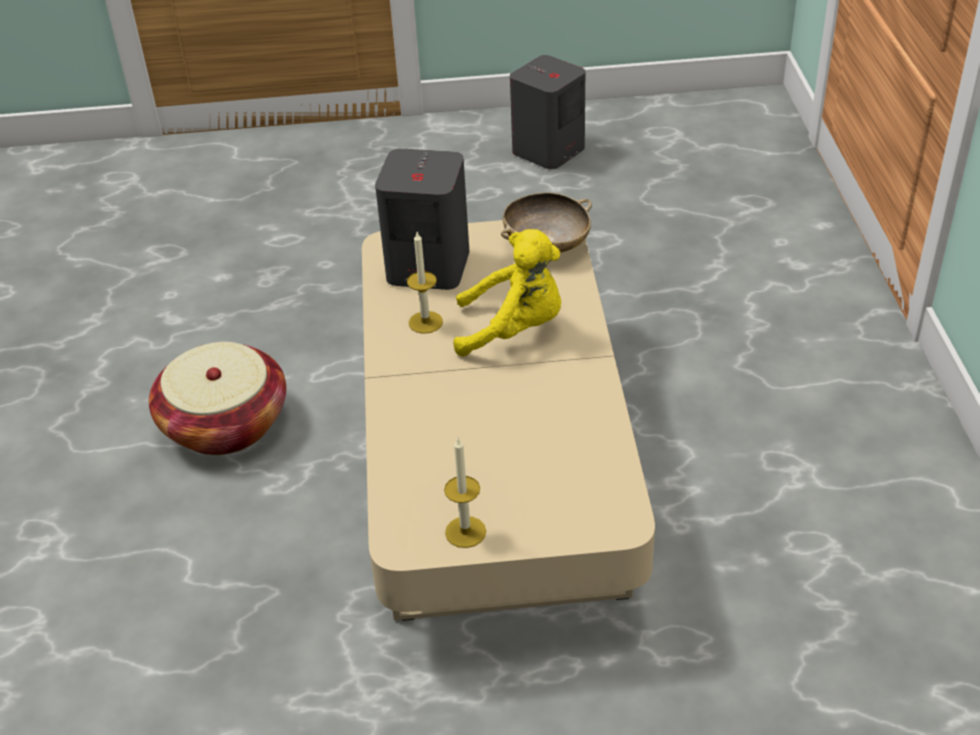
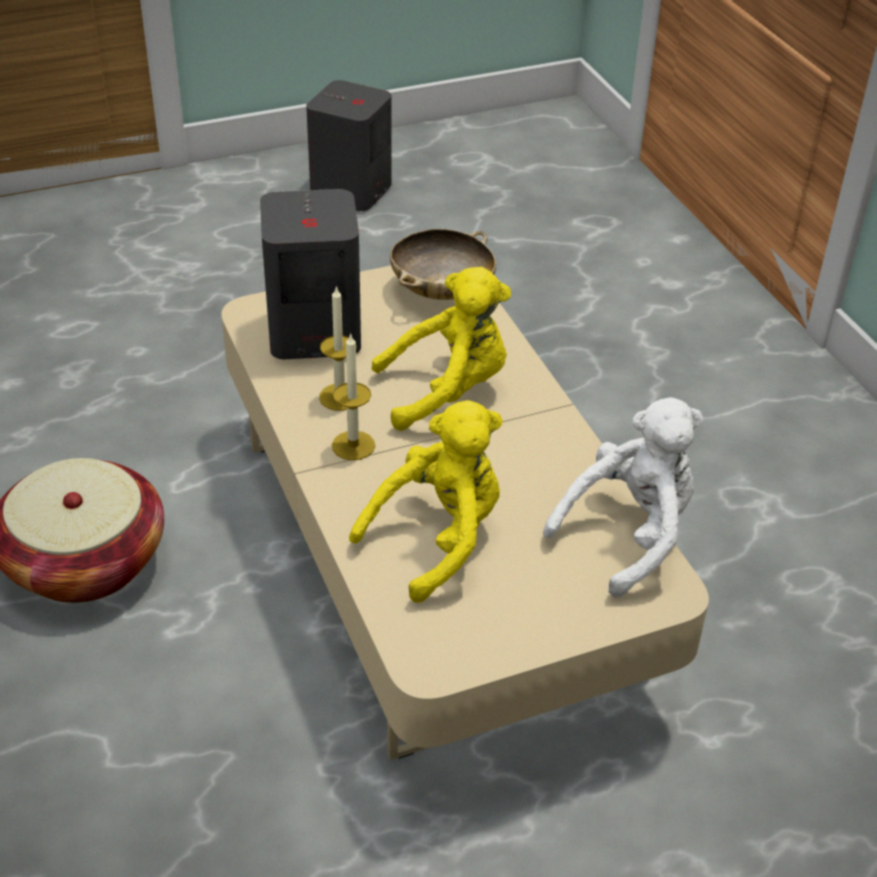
camera: 20 degrees left, 0 degrees up
candle [444,438,486,548] -> candle moved to [332,333,375,460]
none -> yellow plush toy [349,400,503,603]
none -> white plush toy [543,397,703,598]

